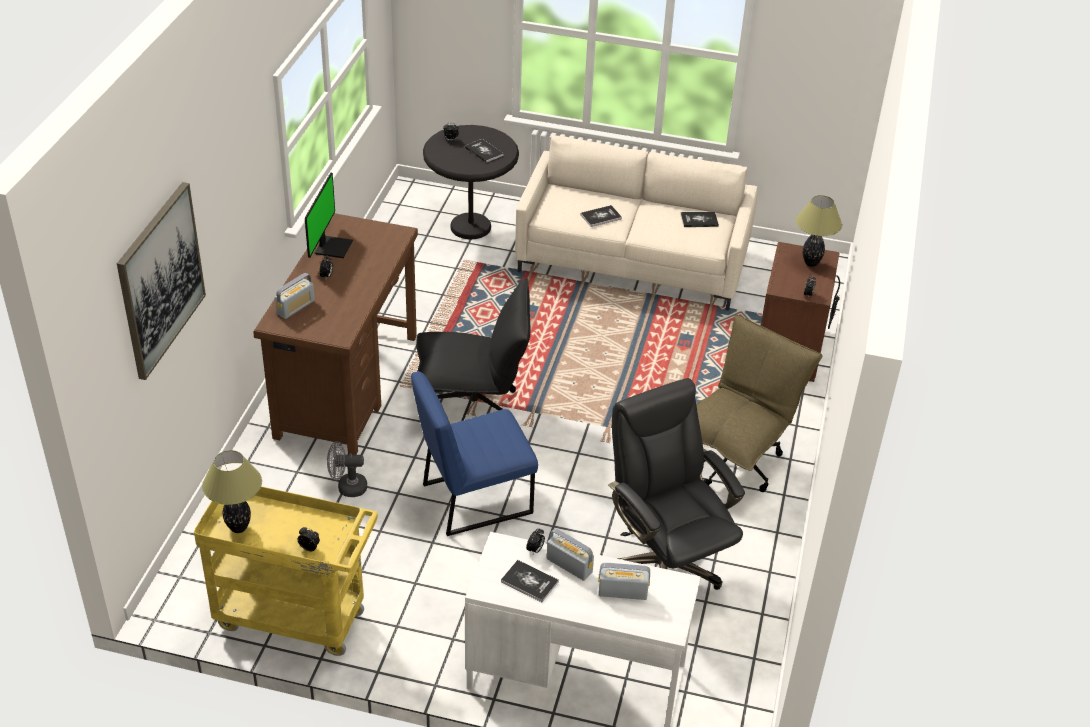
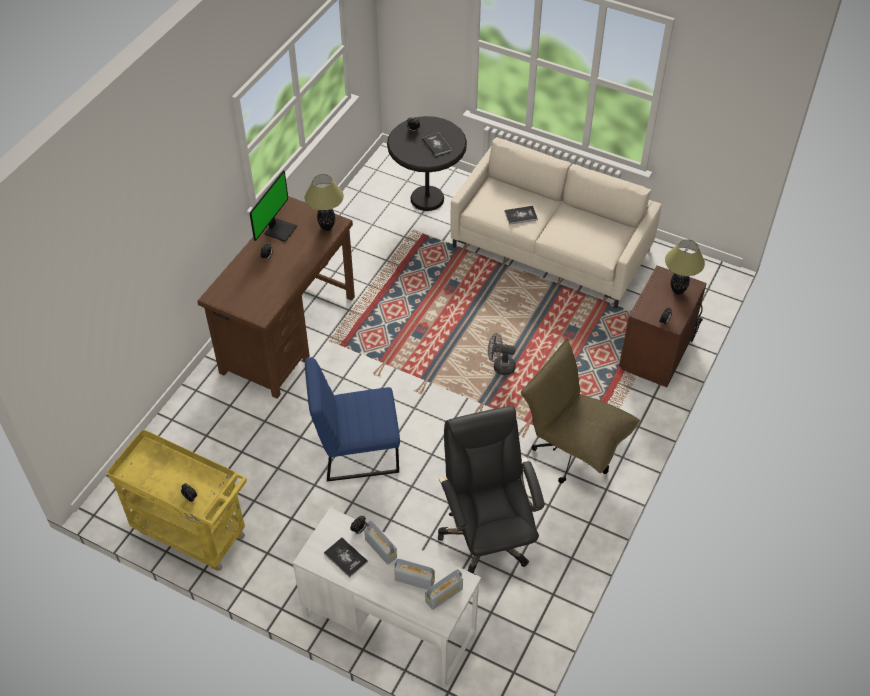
camera: 15 degrees right, 10 degrees up
picture [117,182,206,380] -> none
table lamp [202,450,262,533] -> table lamp moved to [305,174,344,231]
radio [275,273,315,319] -> radio moved to [425,569,463,610]
grey fan [327,441,367,497] -> grey fan moved to [488,333,516,375]
black office chair [416,278,530,421] -> none
book [680,212,719,227] -> none
beige office chair [696,314,822,492] -> beige office chair turned 105 degrees counterclockwise [521,339,640,483]

